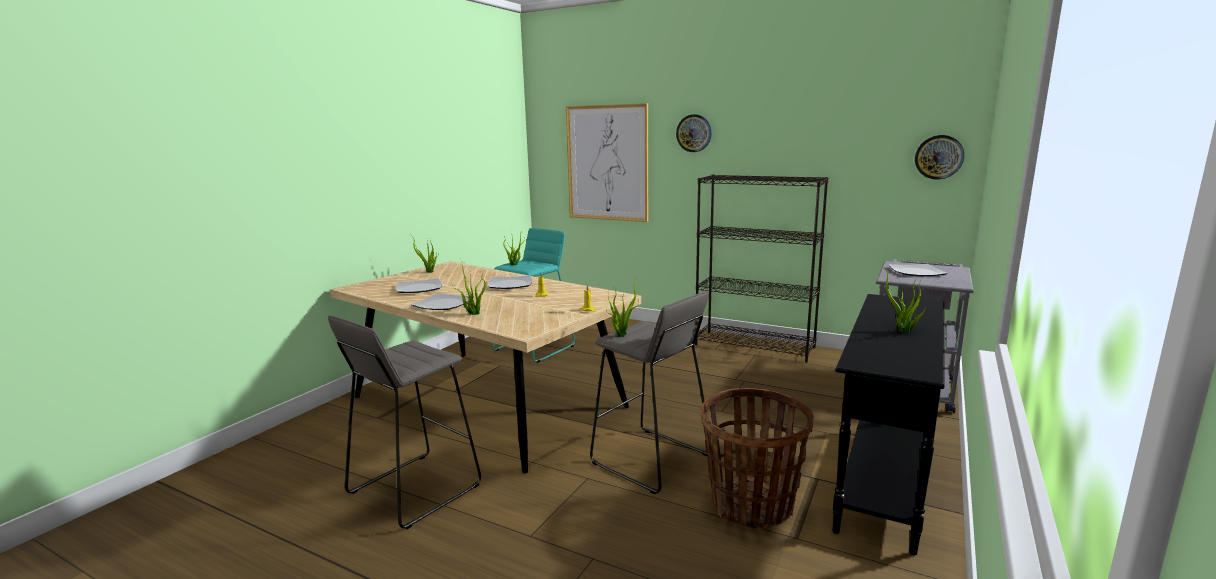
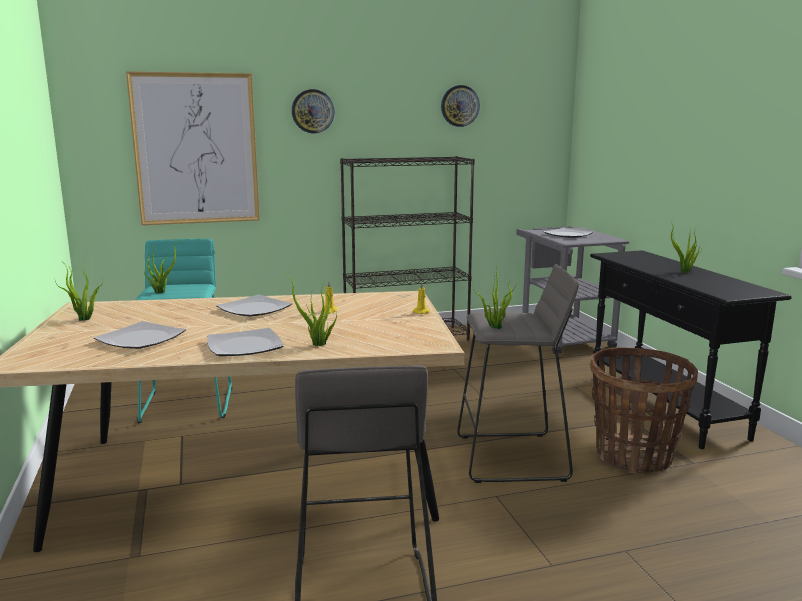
camera: 45 degrees left, 0 degrees up
wall clock [915,135,964,180] -> wall clock moved to [441,85,480,127]

